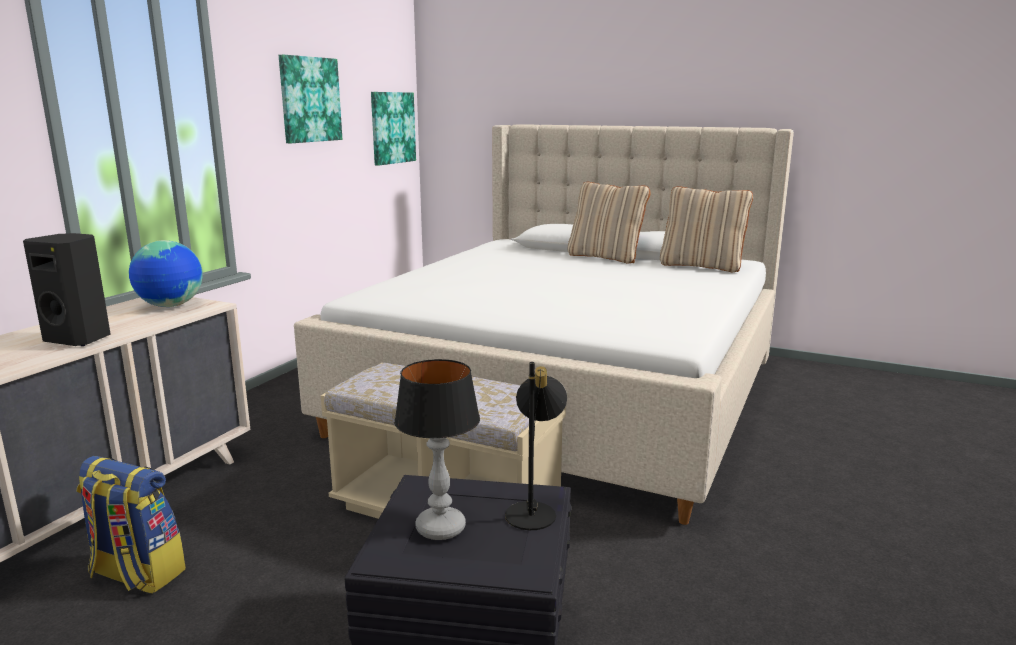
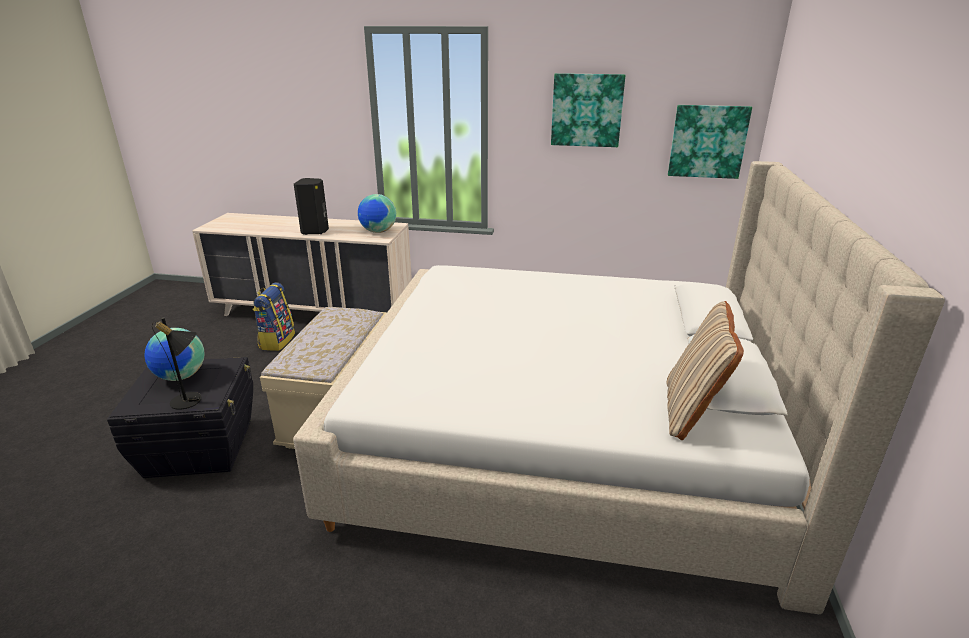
camera: 75 degrees right, 10 degrees up
table lamp [394,359,480,540] -> globe [144,328,205,381]
beige pillow [568,182,650,264] -> none

